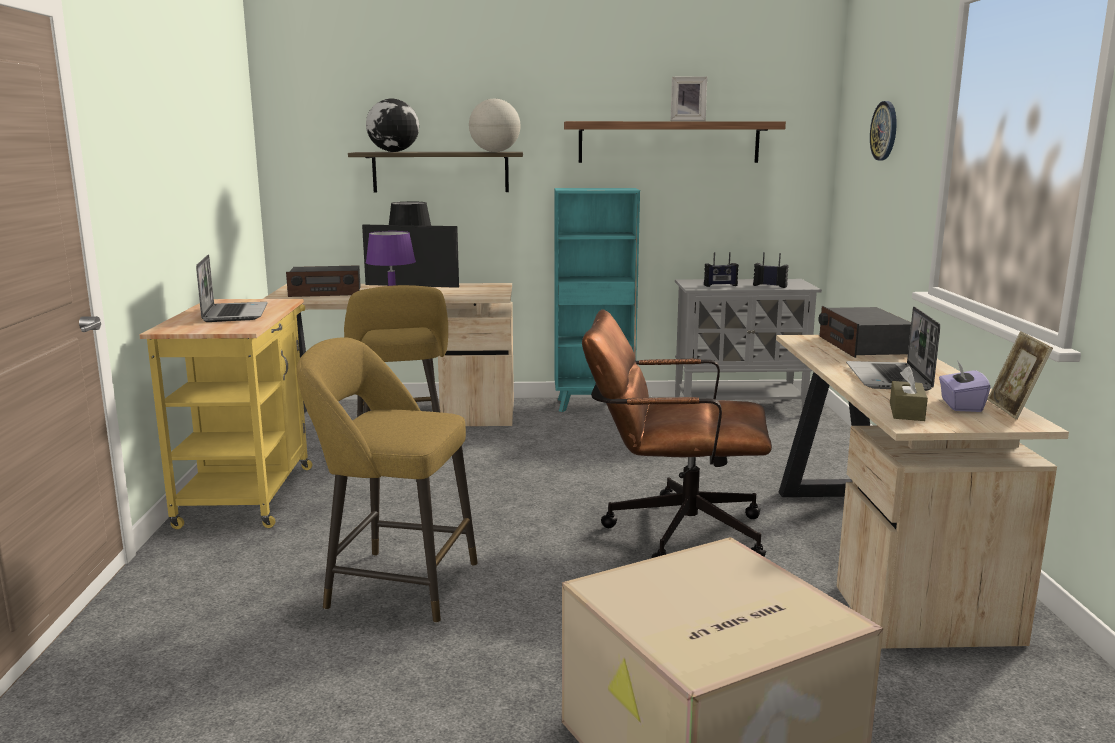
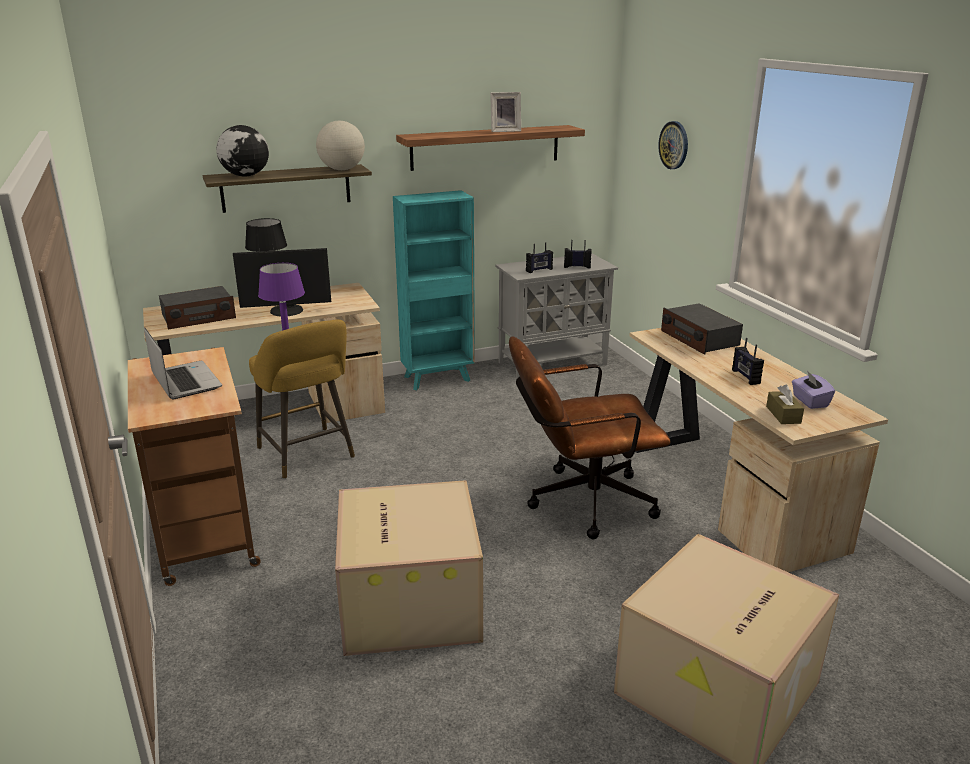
camera: 20 degrees left, 10 degrees up
yellow cart [139,299,312,529] -> brown cart [128,347,261,586]
yellow stool [296,337,478,623] -> cardboard box [335,480,483,656]
laptop [846,306,940,391] -> radio [732,338,764,385]
picture frame [987,331,1053,420] -> none

